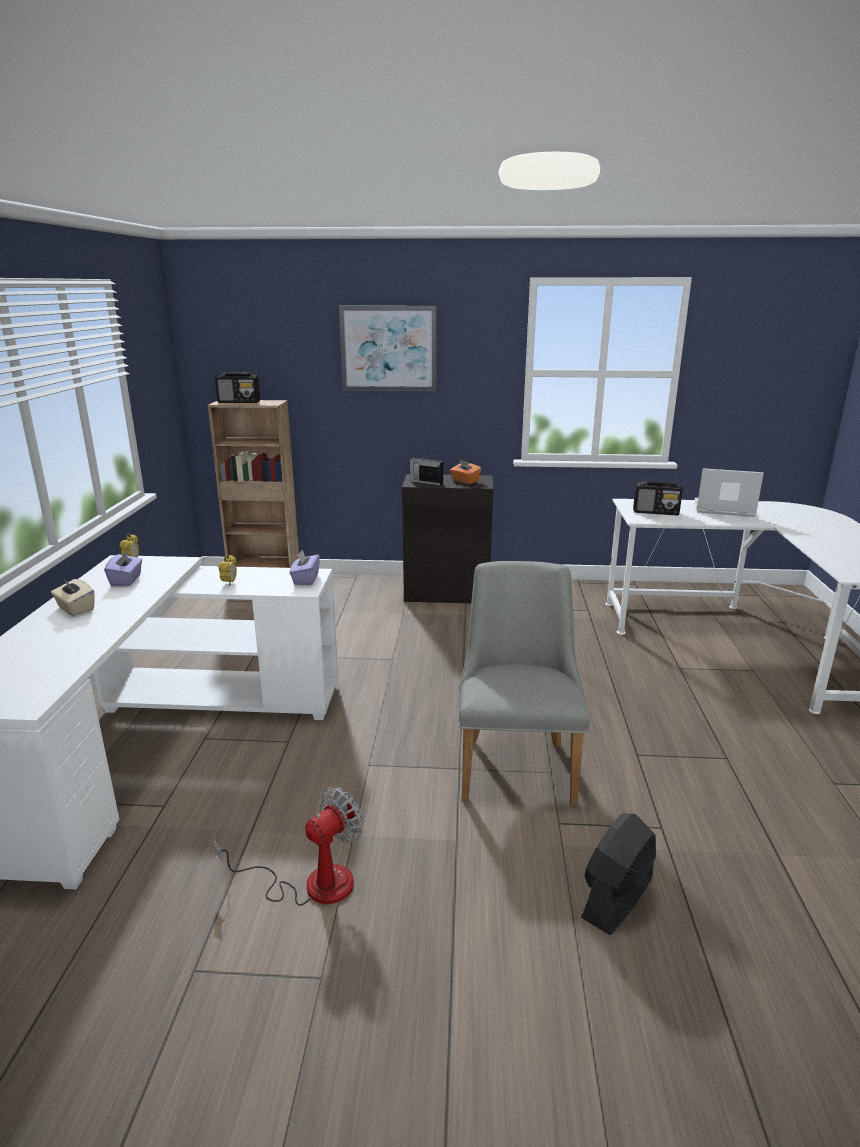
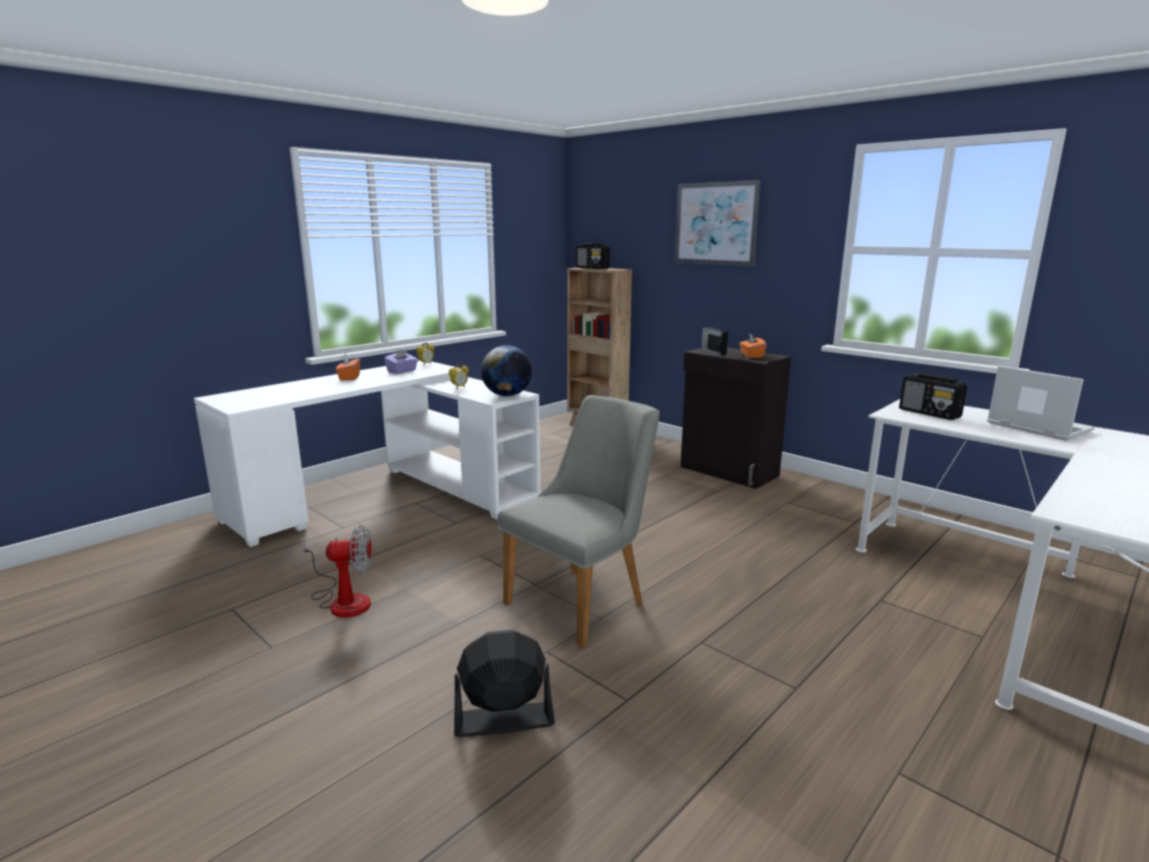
camera: 40 degrees right, 5 degrees down
beige tissue box [51,579,95,616] -> orange tissue box [336,353,360,380]
purple tissue box [290,550,320,585] -> globe [481,345,532,396]

